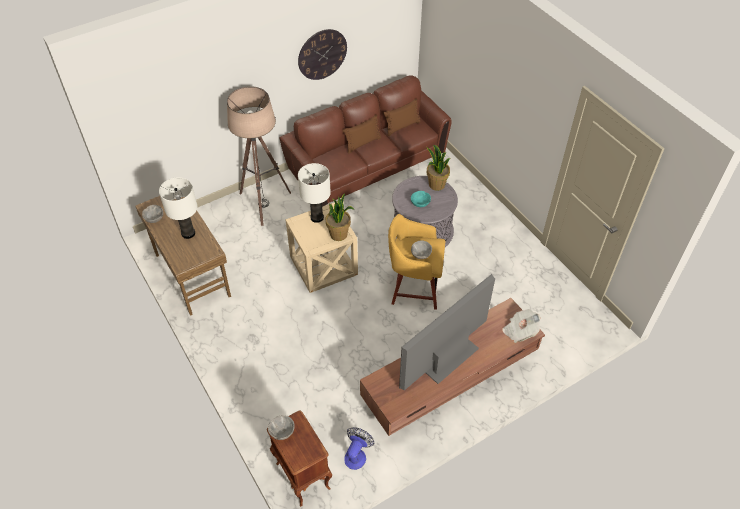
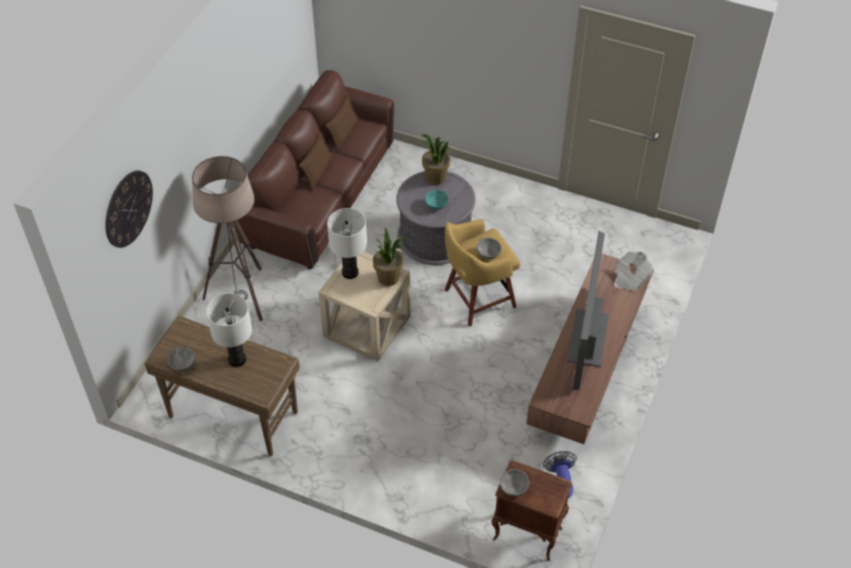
camera: 35 degrees left, 0 degrees up
wall clock [298,29,347,80] -> wall clock moved to [105,171,153,248]

